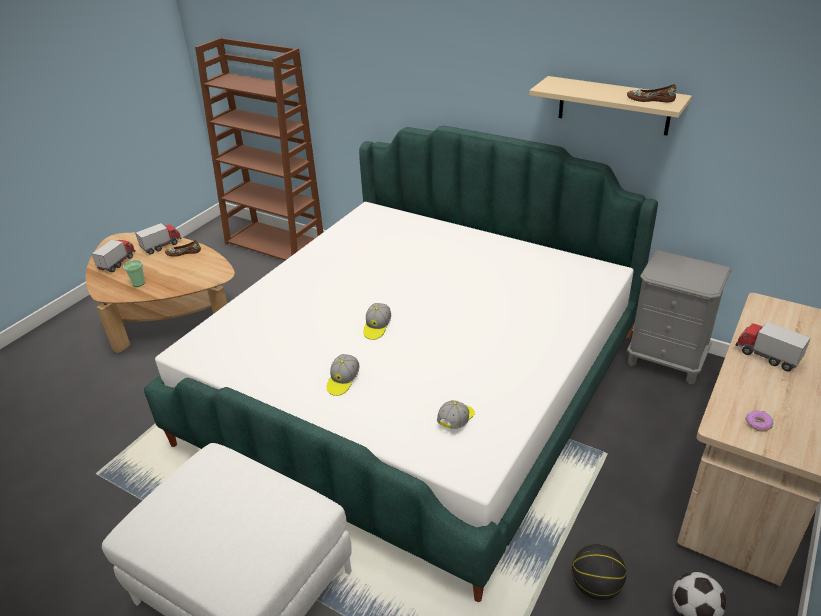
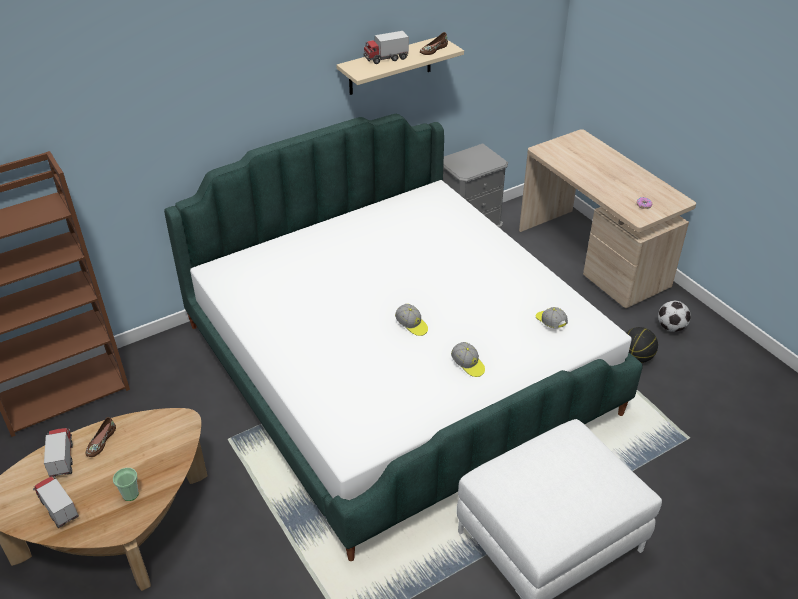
camera: 65 degrees left, 5 degrees up
toy truck [735,322,811,371] -> toy truck moved to [363,31,409,64]

